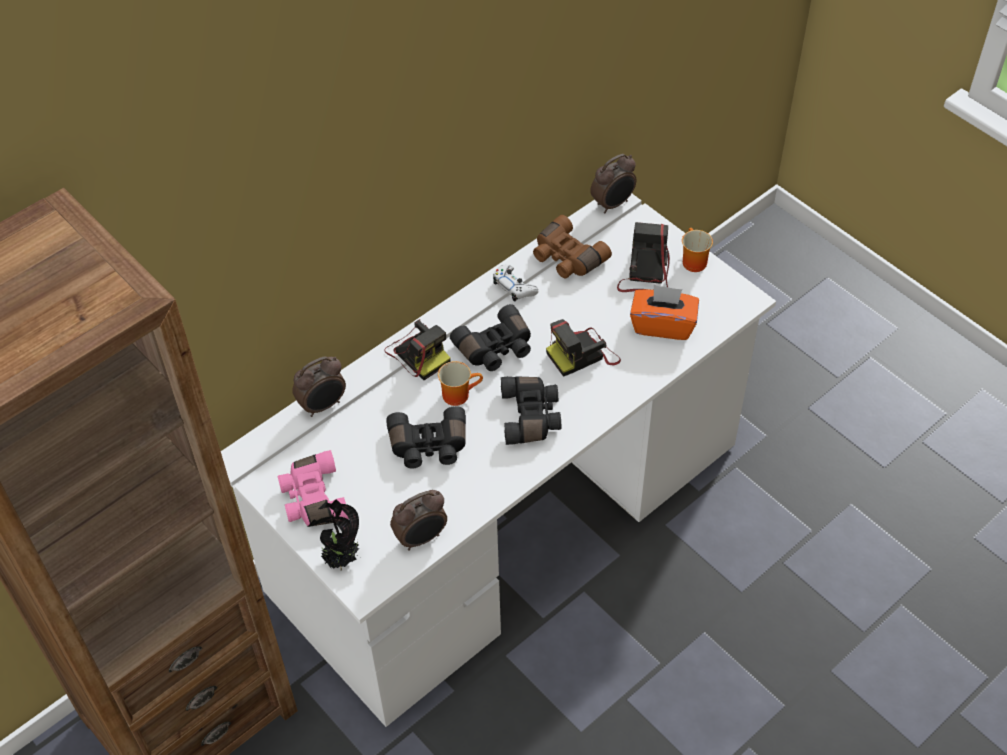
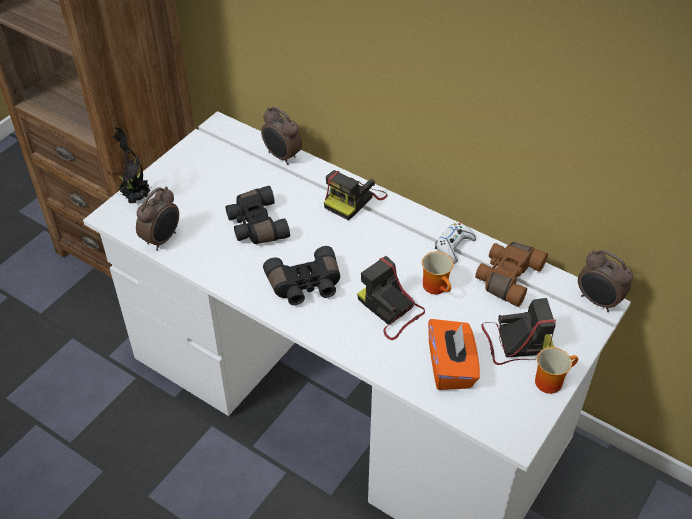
camera: 75 degrees right, 5 degrees down
pink binoculars [278,450,349,527] -> none
alarm clock [390,490,447,551] -> alarm clock turned 105 degrees counterclockwise [136,187,179,251]
mug [438,361,483,406] -> mug moved to [422,252,454,294]
black binoculars [450,304,531,371] -> none

